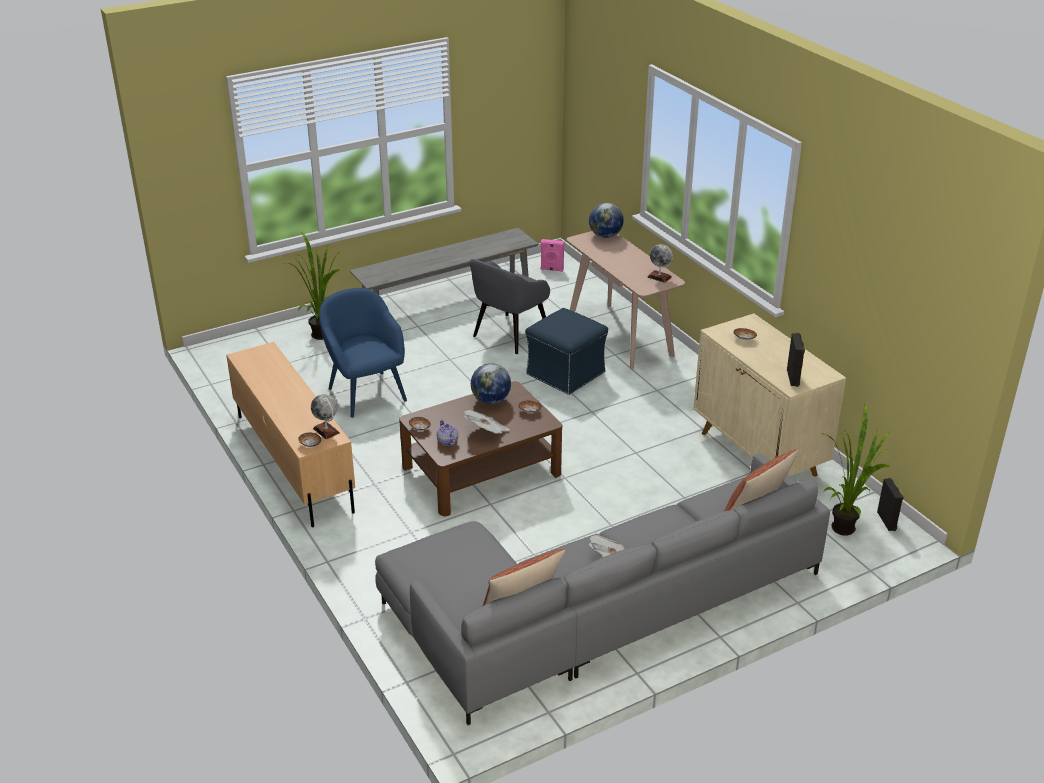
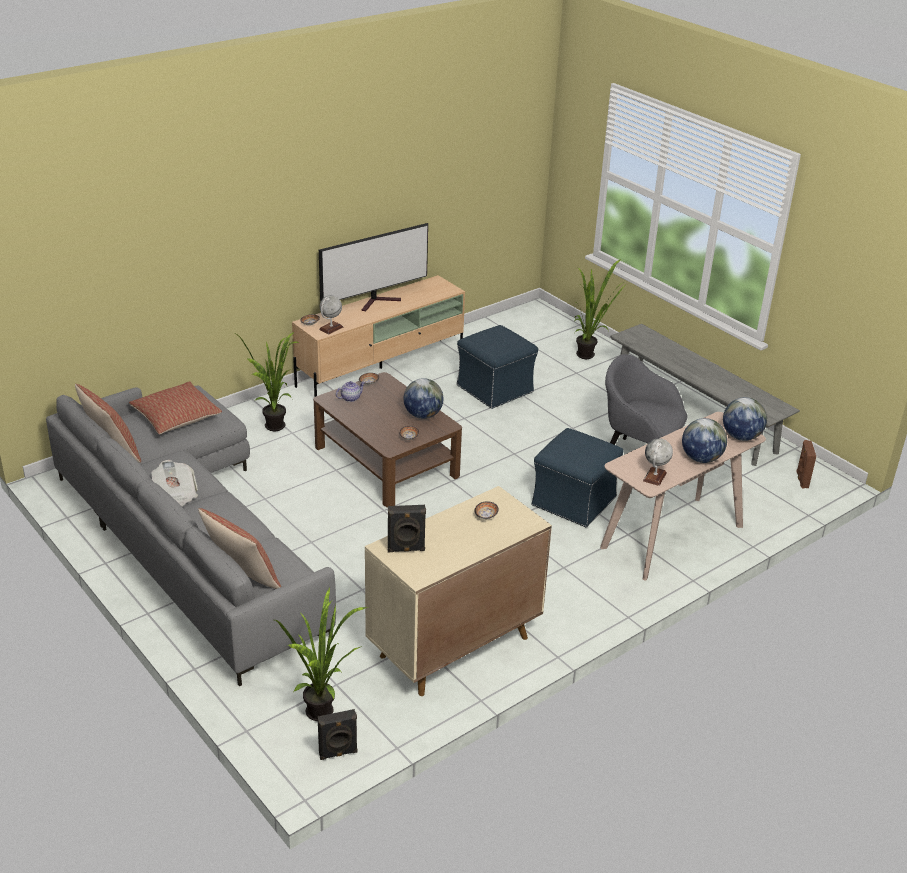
camera: 80 degrees right, 0 degrees up
blue armchair [319,288,407,418] -> blue ottoman [457,325,538,409]
newspaper [464,410,510,434] -> none
pink speaker [541,239,564,272] -> brown speaker [796,440,816,489]
none -> pillow [129,381,222,435]
none -> potted plant [236,332,299,431]
none -> television [319,223,428,311]
none -> globe [682,418,727,463]

